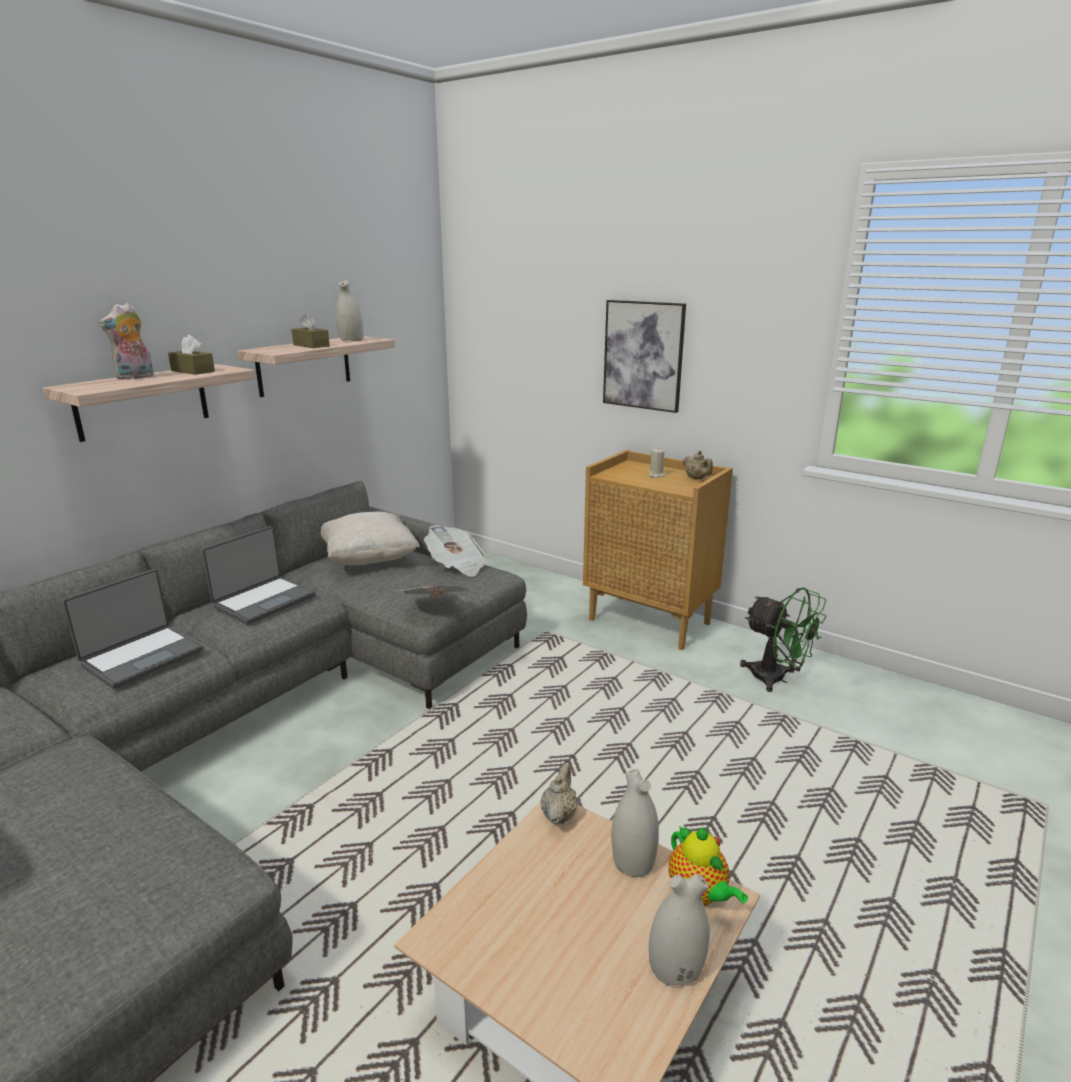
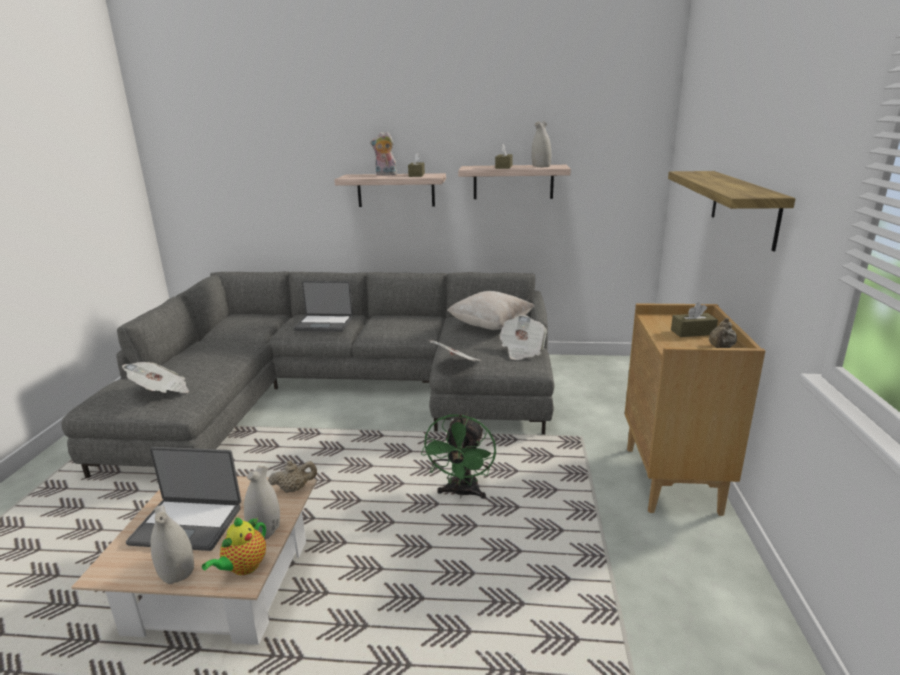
camera: 60 degrees right, 0 degrees up
laptop [202,526,315,624] -> laptop moved to [126,447,241,551]
picture [603,300,686,413] -> shelf [668,171,796,252]
beige candle [648,448,665,478] -> brown tissue box [671,303,718,337]
green fan [740,587,827,692] -> green fan moved to [421,413,496,499]
none -> newspaper [122,362,189,393]

